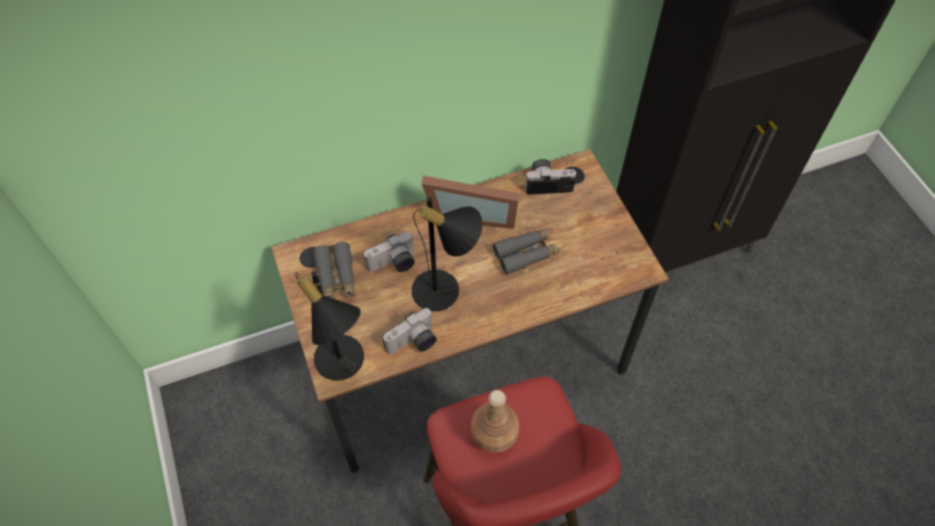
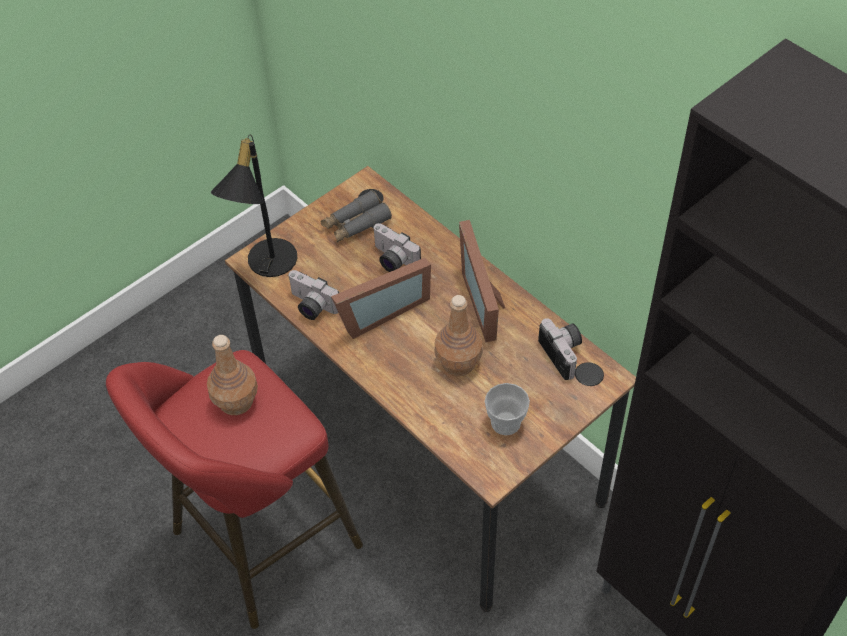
camera: 70 degrees right, 5 degrees down
black table lamp [412,197,483,311] -> picture frame [331,258,431,339]
grey binoculars [493,228,561,275] -> brown bottle [435,295,483,376]
none -> cup [485,383,530,435]

